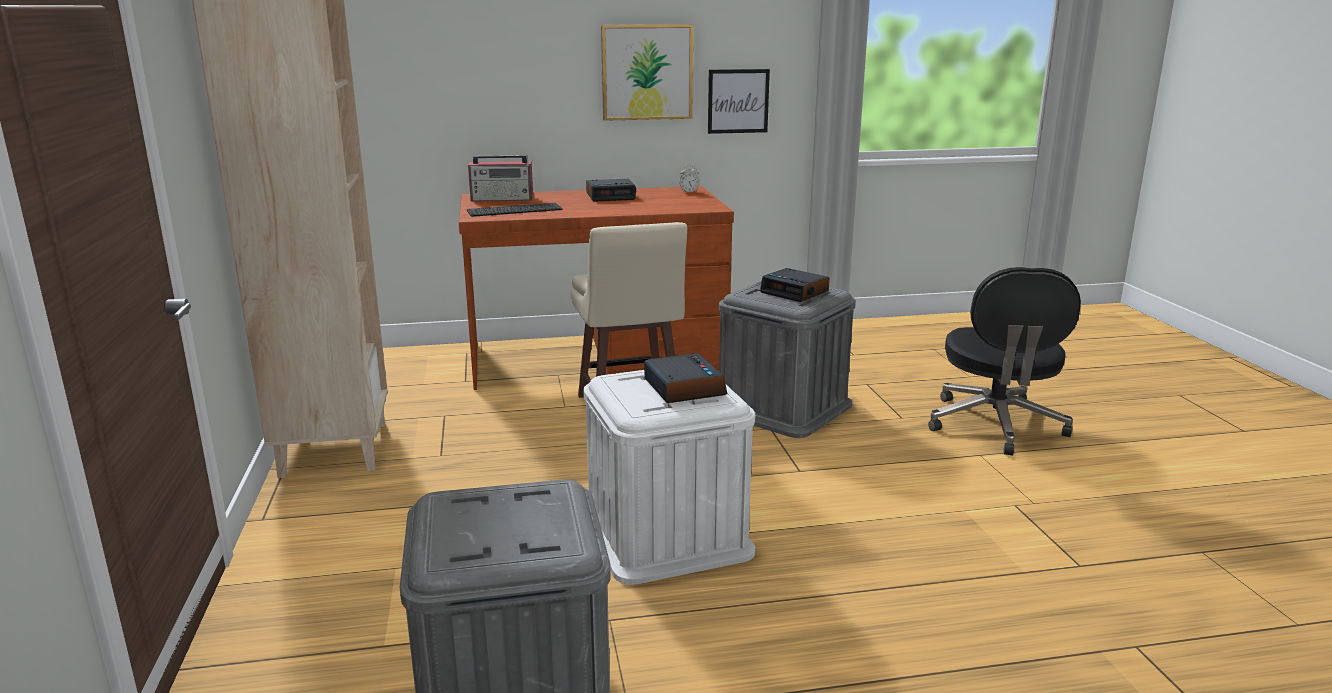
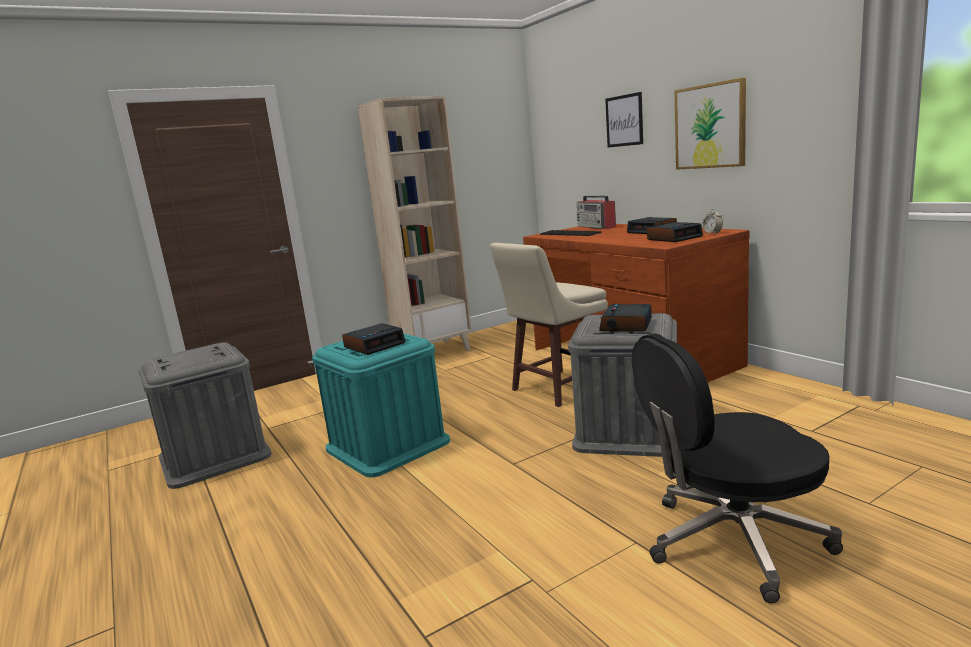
camera: 70 degrees right, 5 degrees down
white storage box [583,370,755,585] -> turquoise storage box [312,333,450,477]
picture [708,69,770,134] -> picture moved to [605,92,643,148]
none -> alarm clock [647,222,703,242]

